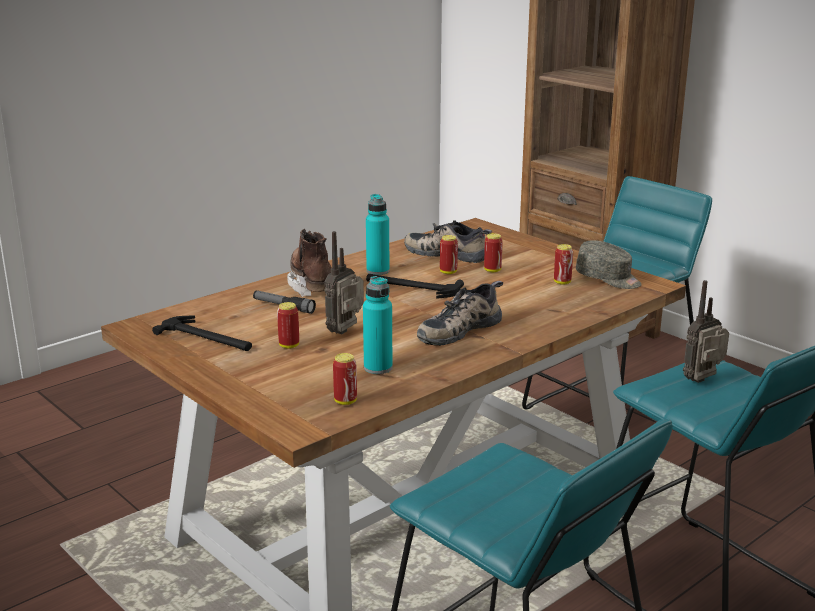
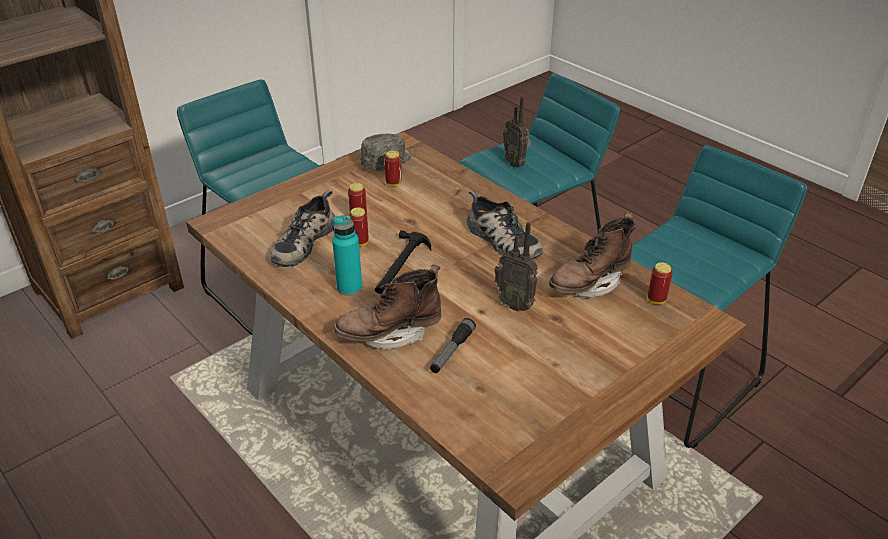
camera: 90 degrees left, 15 degrees up
hammer [152,316,252,351] -> none
can [277,302,299,349] -> none
turquoise bottle [363,276,393,374] -> brown boot [549,212,636,297]

